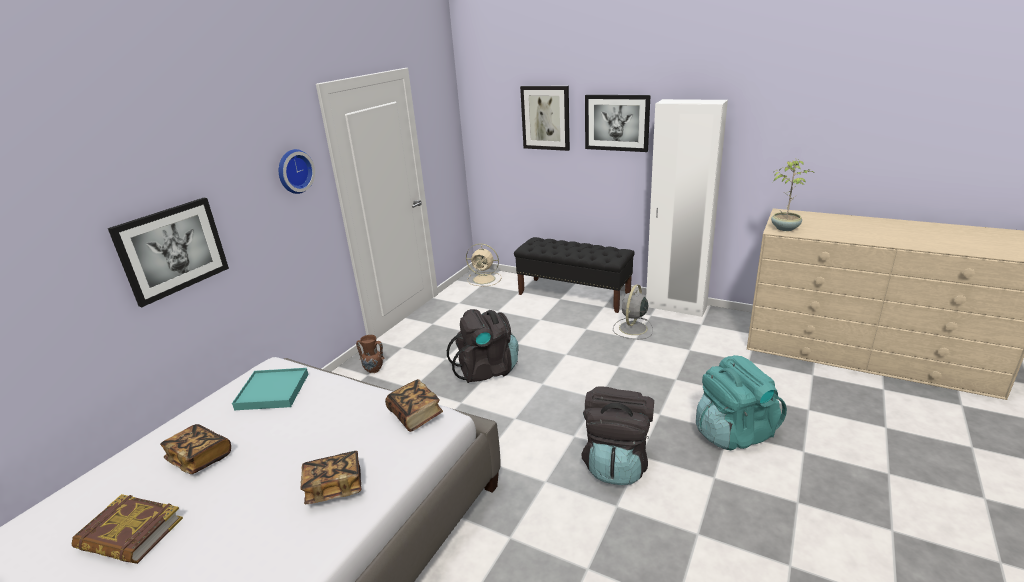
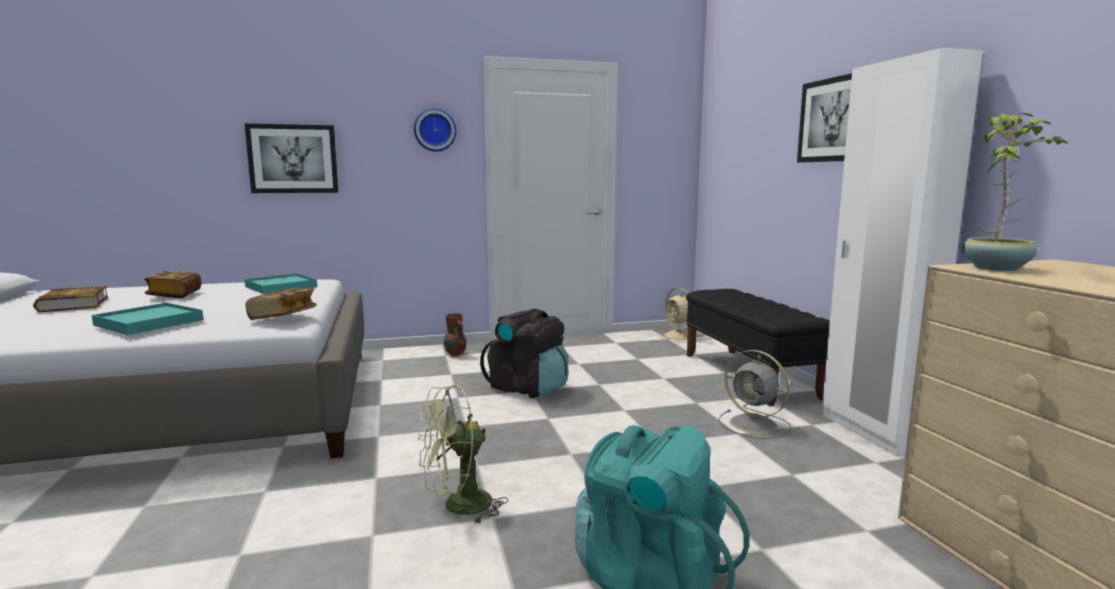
camera: 45 degrees right, 15 degrees down
book [301,451,362,504] -> turquoise tray [92,303,203,335]
picture [520,86,570,151] -> none
black backpack [582,387,654,485] -> green fan [418,384,508,524]
grey fan [613,284,653,339] -> grey fan turned 120 degrees counterclockwise [718,350,791,439]

